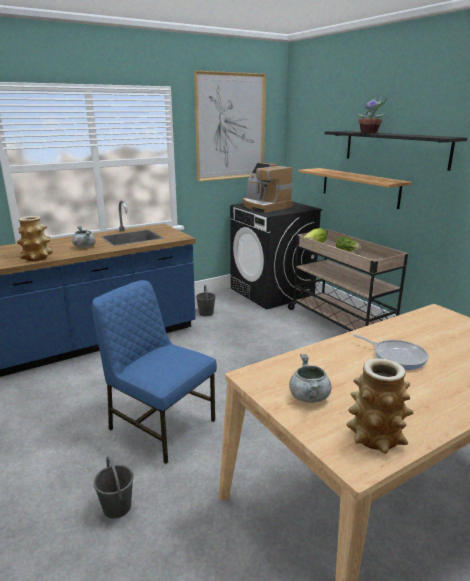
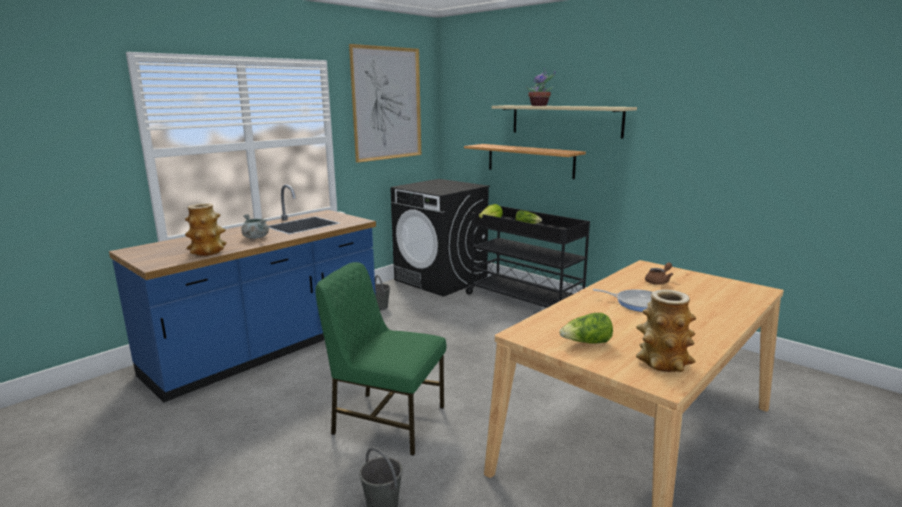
camera: 15 degrees left, 5 degrees down
blue chair [92,280,217,464] -> green chair [315,262,447,456]
coffee machine [242,163,293,213] -> none
beige cart [288,229,408,331] -> black cart [466,206,590,308]
grey cooking pot [289,354,332,403] -> lettuce [559,313,613,344]
black shelf [325,131,467,171] -> beige shelf [492,105,637,138]
none -> brown teapot [645,263,673,285]

